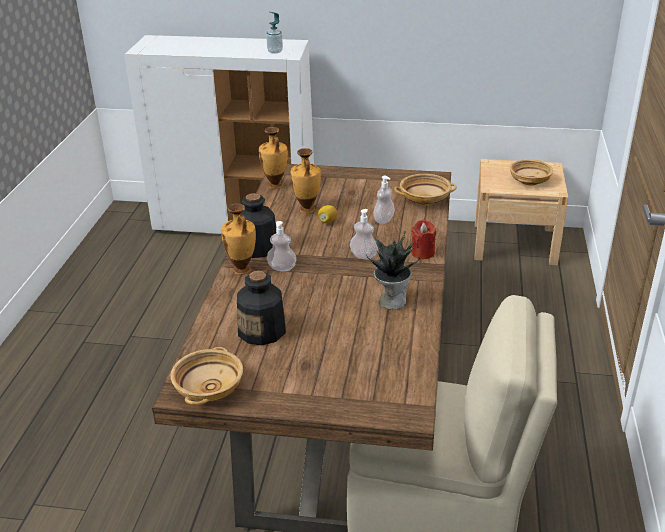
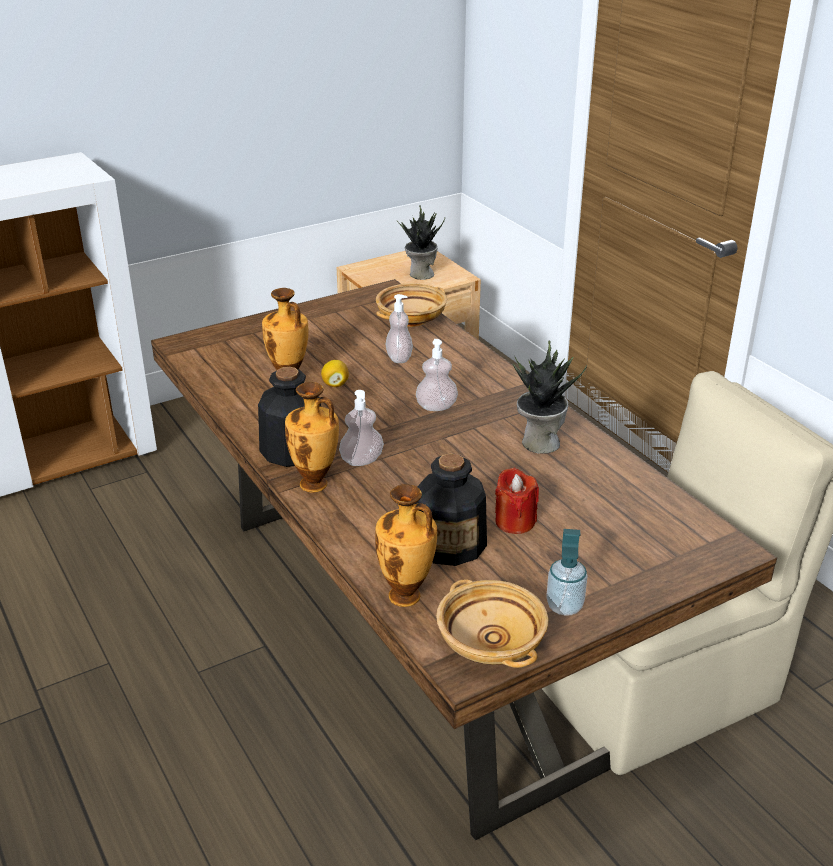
camera: 40 degrees left, 0 degrees up
vase [259,127,288,189] -> vase moved to [375,484,437,607]
soap dispenser [266,12,283,54] -> soap dispenser moved to [546,529,588,616]
red candle [411,220,436,259] -> red candle moved to [495,468,539,534]
beige bowl [510,160,553,185] -> potted plant [397,205,445,280]

